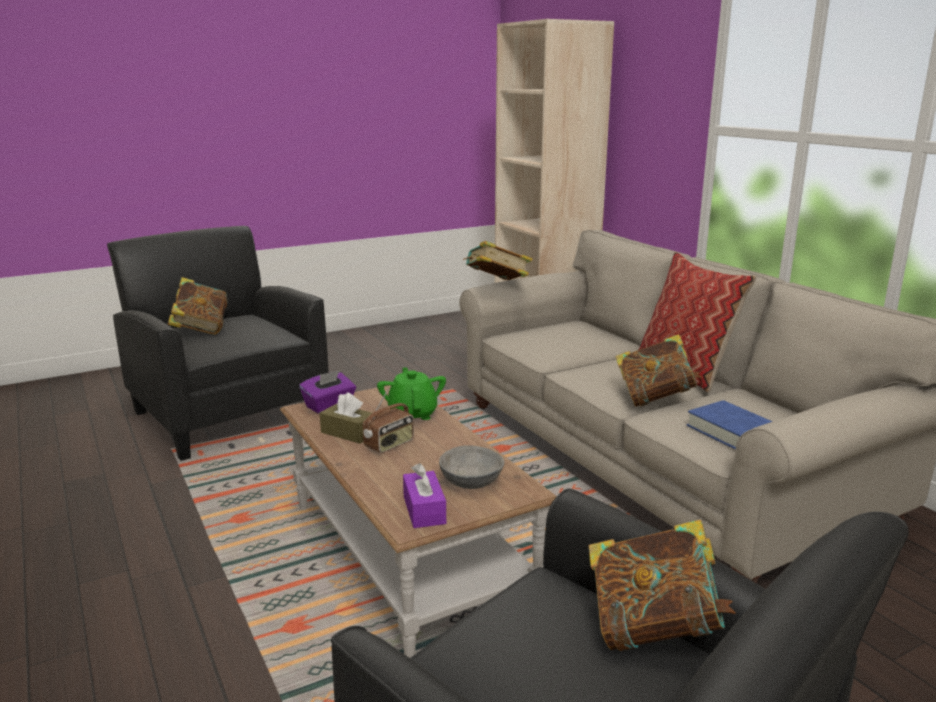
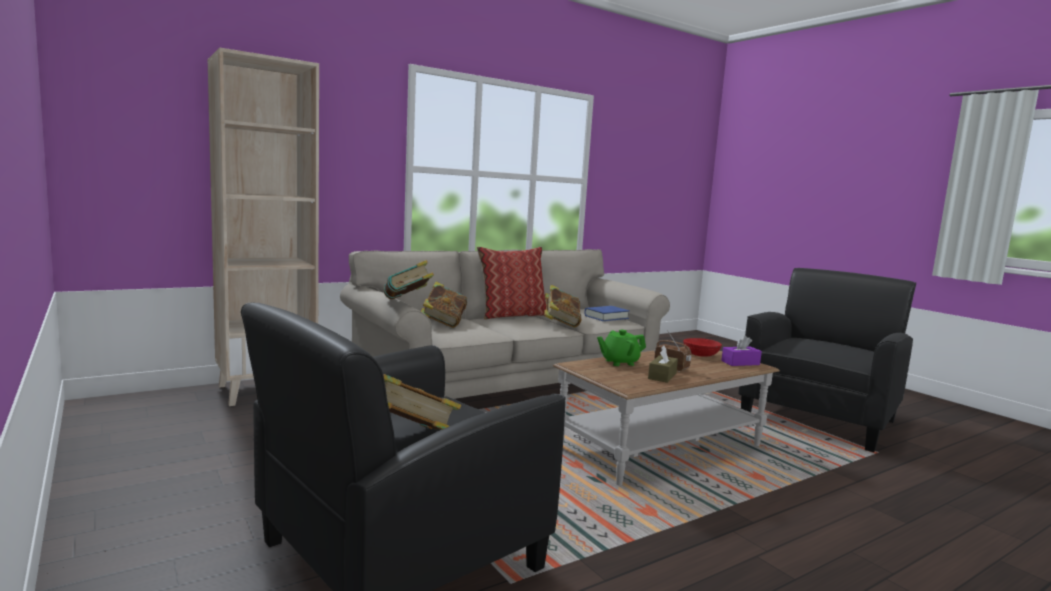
camera: 95 degrees left, 10 degrees down
purple tissue box [299,370,356,414] -> none
grey bowl [439,445,504,489] -> red bowl [683,338,722,357]
book [589,520,736,651] -> book moved to [421,282,467,328]

